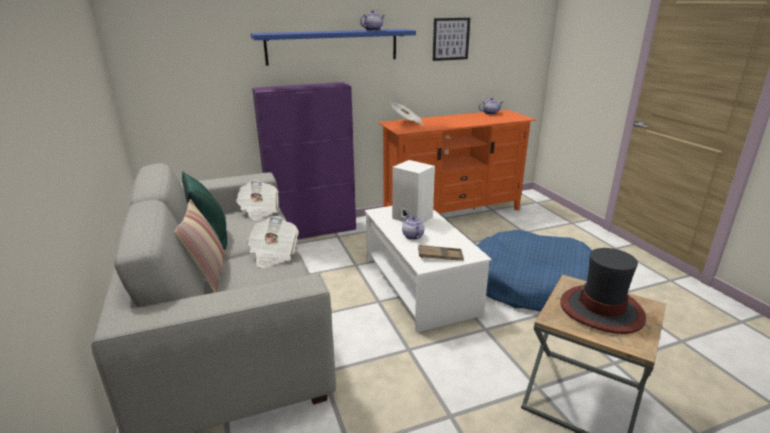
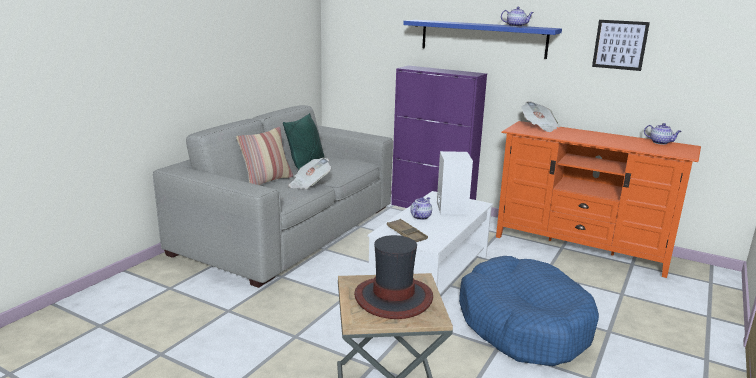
camera: 50 degrees right, 5 degrees down
newspaper [236,180,278,220] -> none

